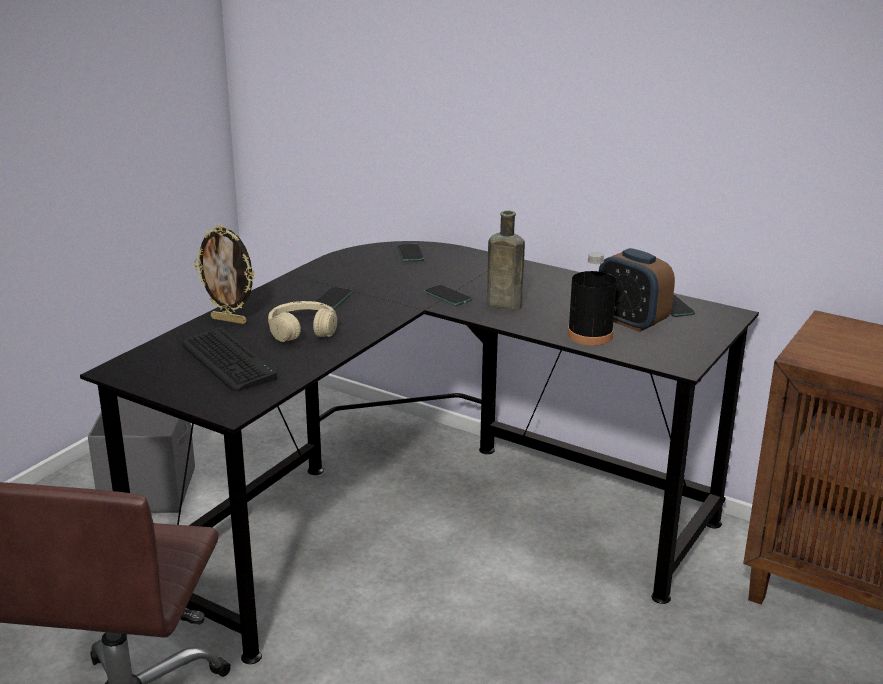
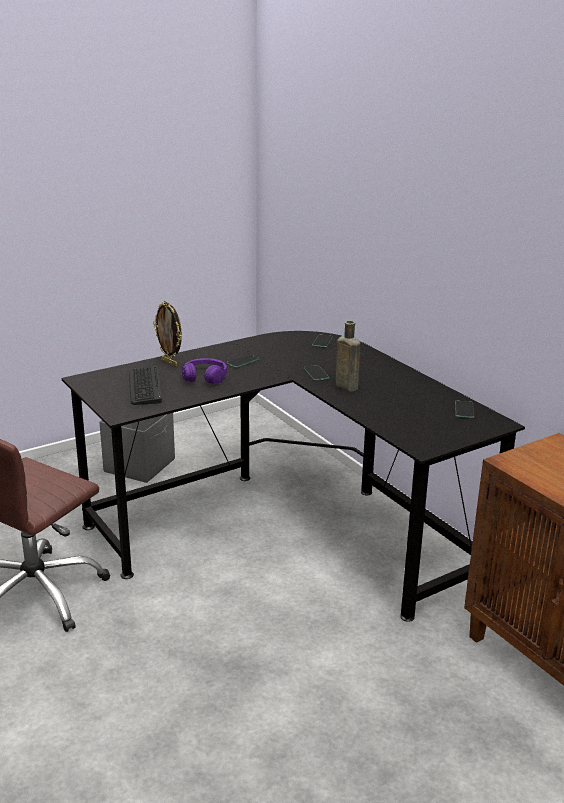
camera: 25 degrees right, 0 degrees up
beige headphones [268,301,337,342] -> purple headphones [182,358,227,384]
black bottle [568,252,617,345] -> none
alarm clock [599,248,675,332] -> none

